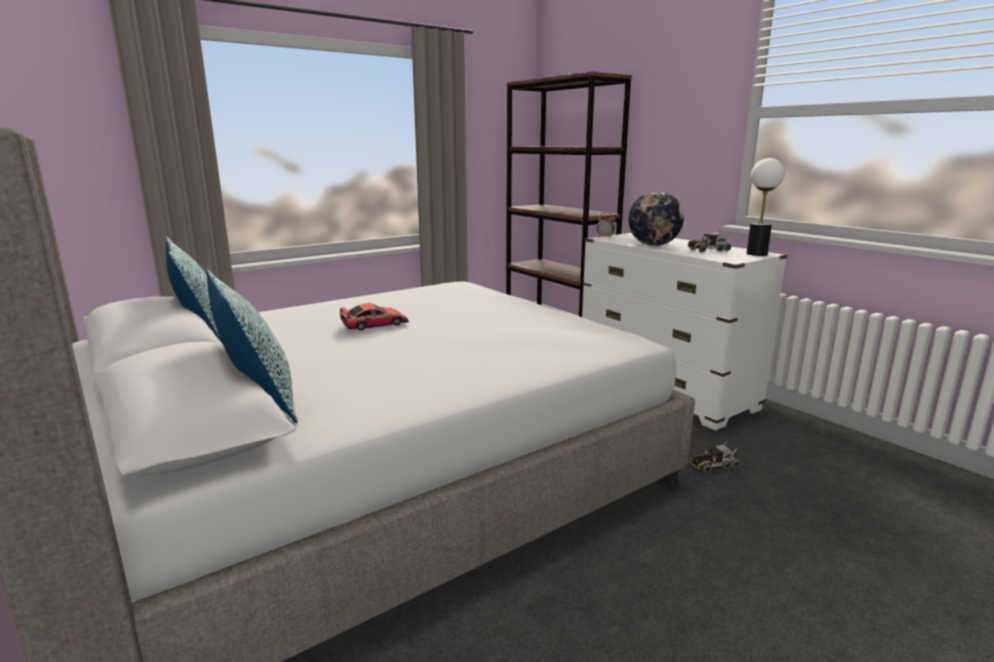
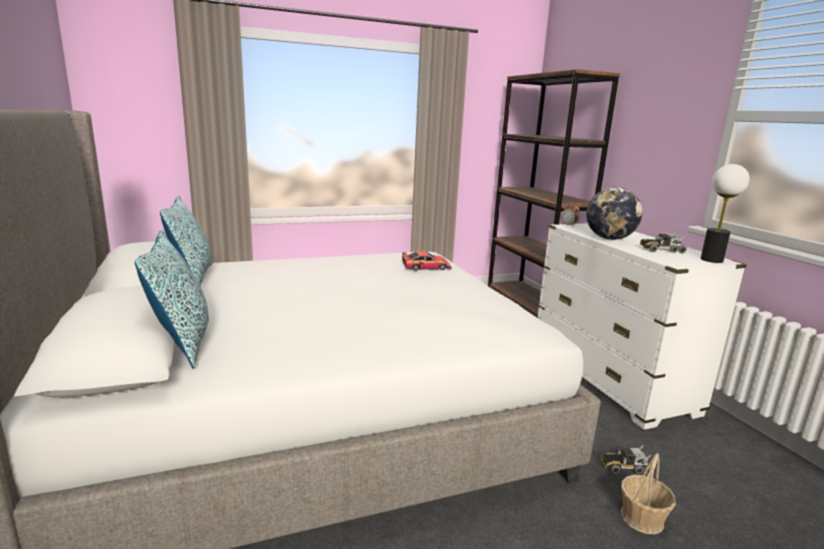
camera: 15 degrees right, 0 degrees up
toy car [340,303,409,331] -> toy car moved to [402,251,452,271]
none -> basket [621,453,676,534]

